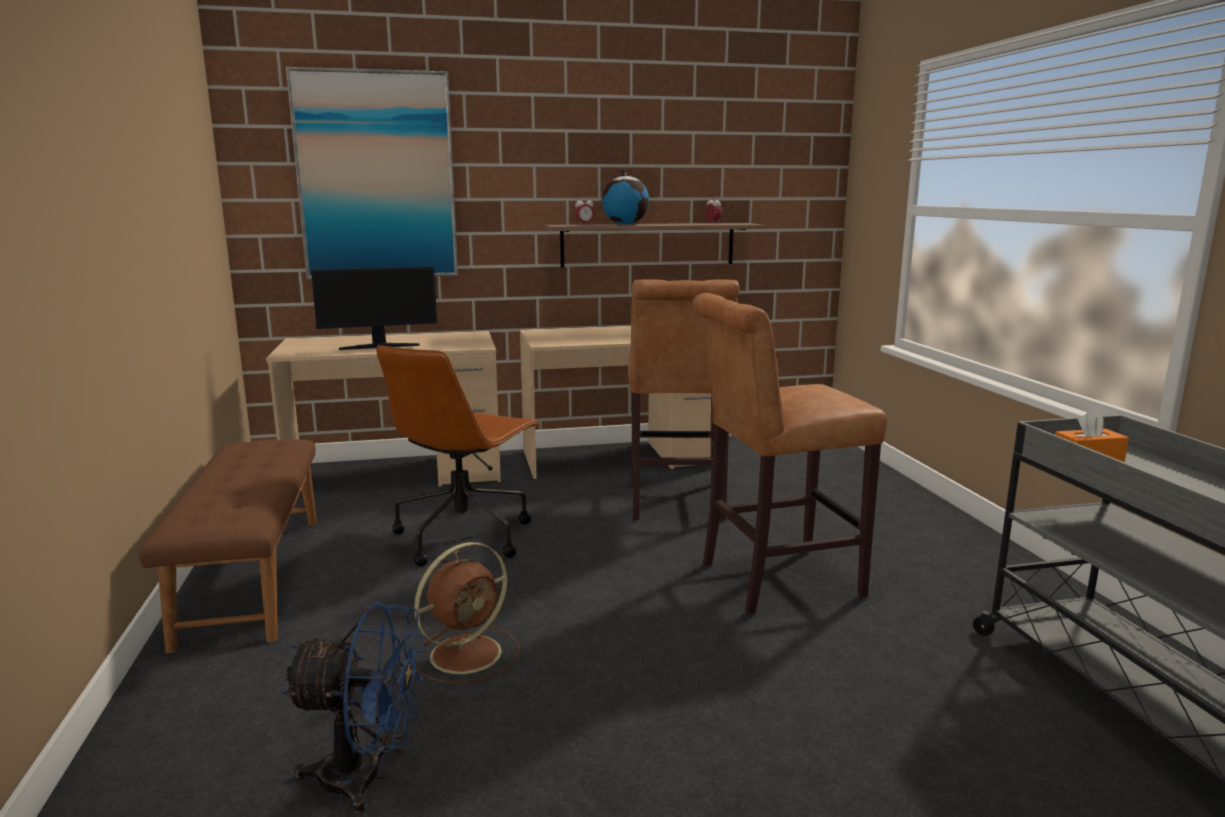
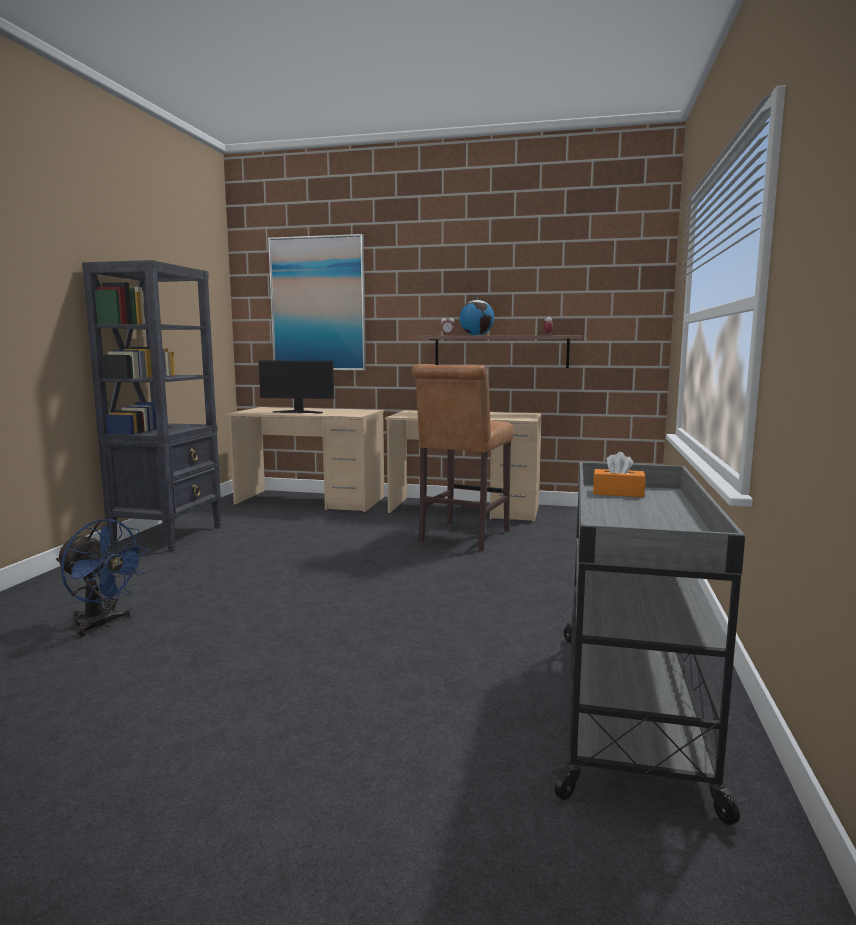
camera: 25 degrees right, 5 degrees down
brown bench [138,439,317,653] -> black bookcase [82,260,221,552]
brown office chair [376,345,539,567] -> none
brown fan [414,542,520,683] -> none
brown stool [693,293,887,615] -> none

